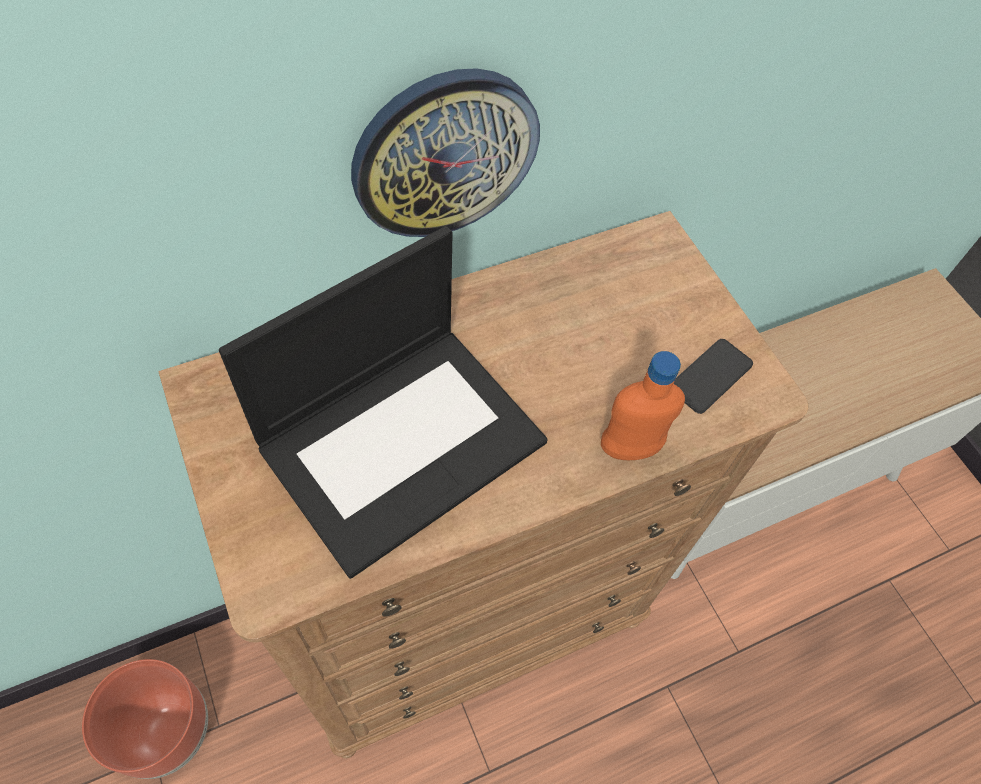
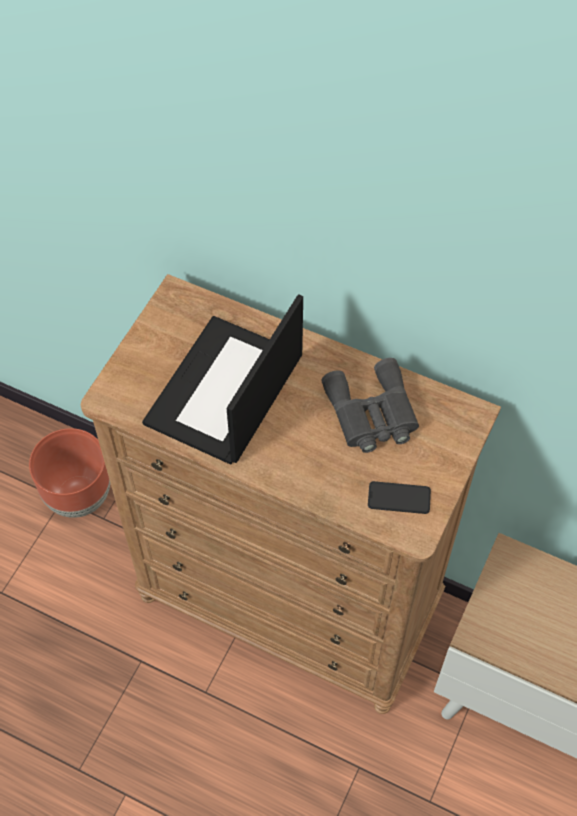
camera: 55 degrees right, 0 degrees up
laptop [219,226,548,579] -> laptop turned 105 degrees clockwise [142,294,303,464]
wall clock [351,68,540,237] -> none
orange bottle [601,351,685,460] -> none
none -> grey binoculars [321,358,419,453]

